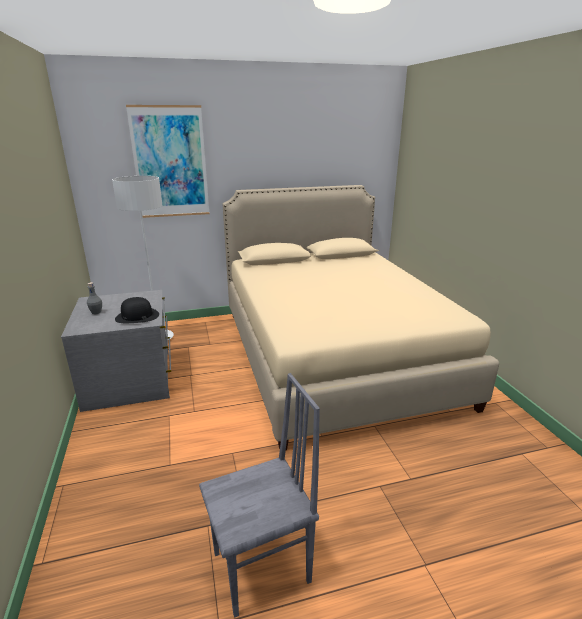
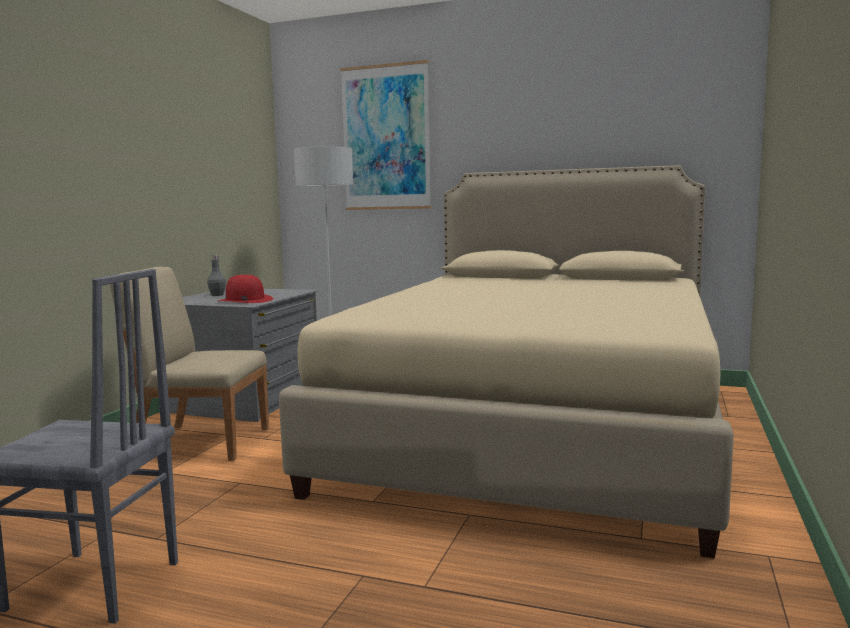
camera: 35 degrees right, 15 degrees down
black hat [115,297,159,323] -> red hat [218,275,273,303]
none -> beige chair [110,267,269,461]

